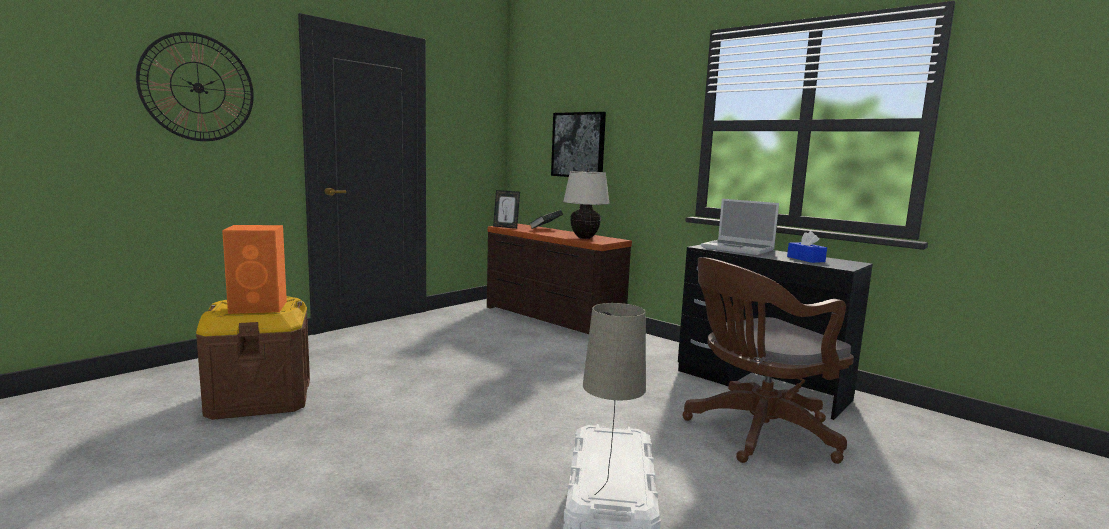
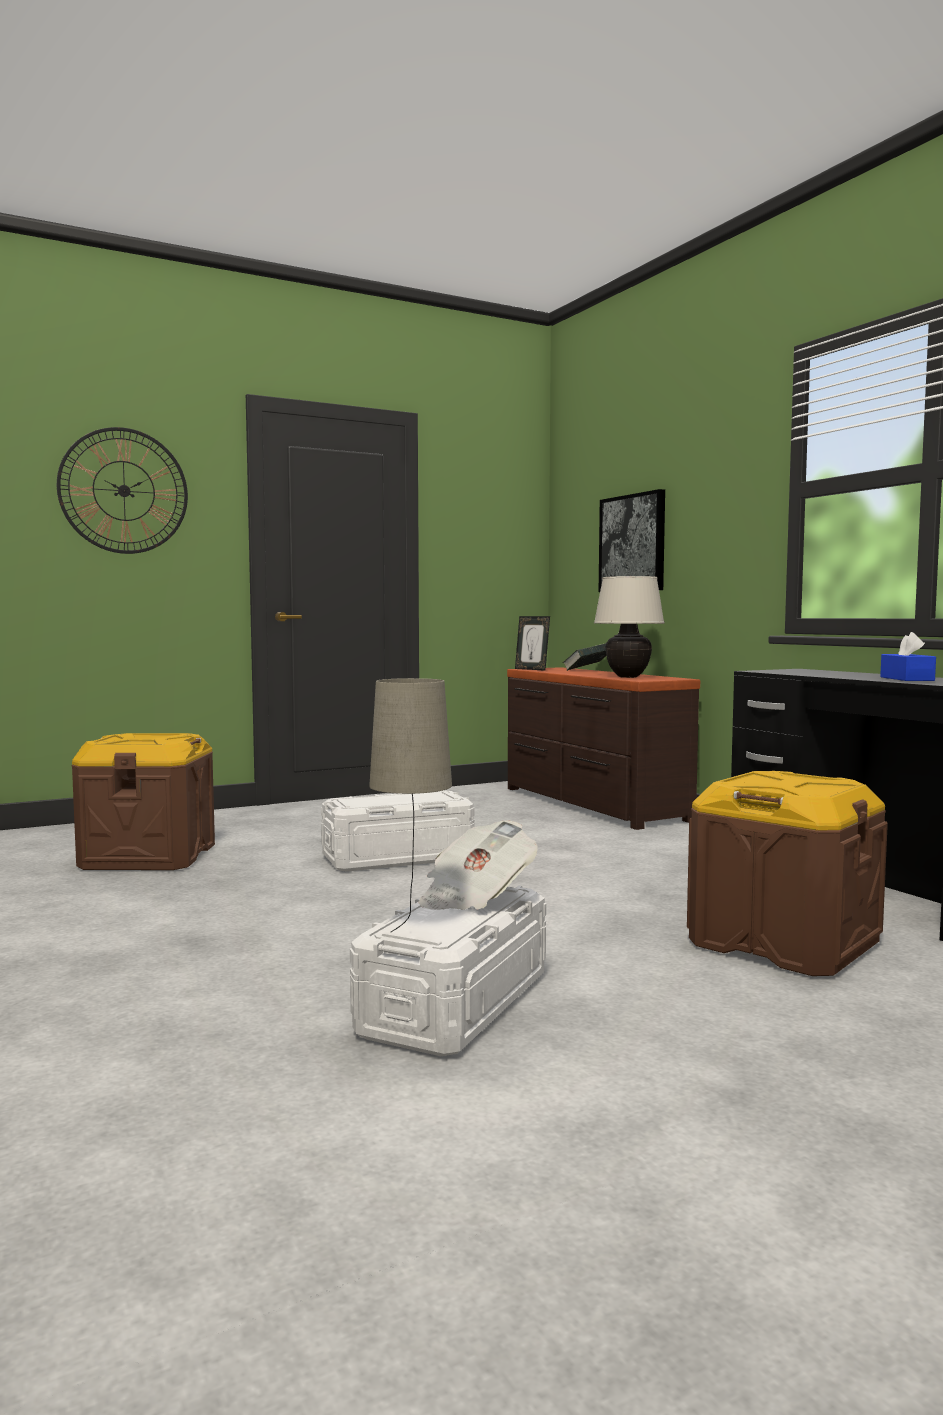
camera: 20 degrees right, 5 degrees down
orange speaker [222,225,287,314] -> none
brown office chair [682,257,854,464] -> brown storage box [687,771,888,976]
laptop [701,199,779,255] -> none
none -> white storage box [321,790,474,872]
none -> newspaper [418,820,538,910]

